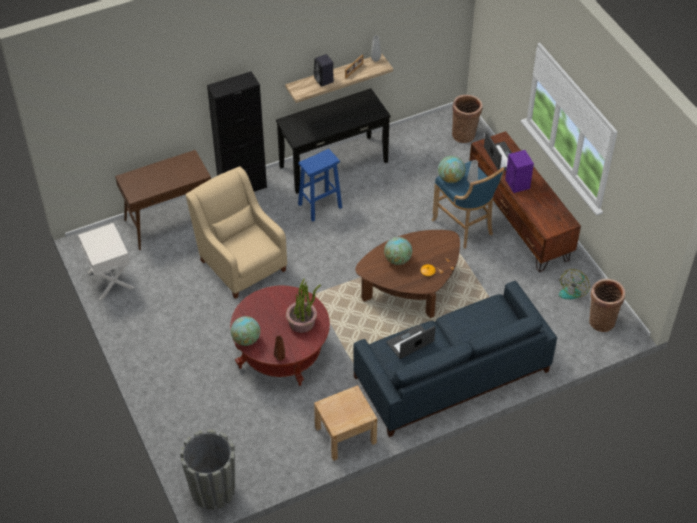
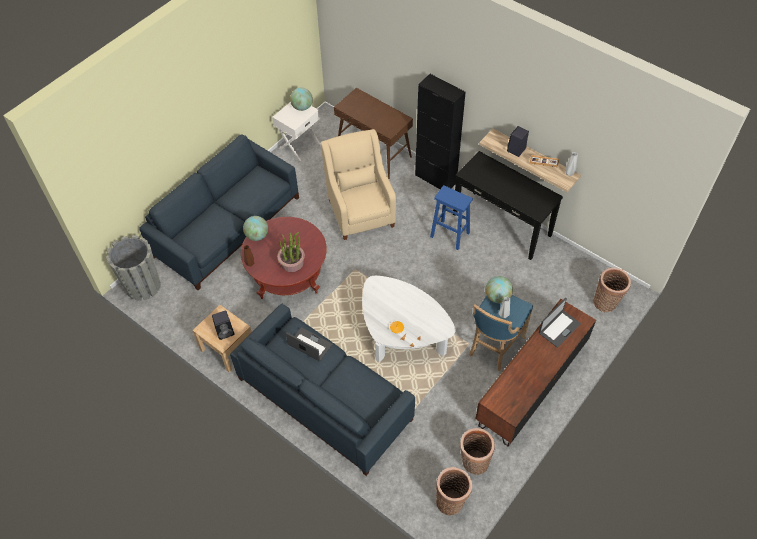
camera: 65 degrees right, 5 degrees up
beige armchair [186,166,287,299] -> beige armchair turned 45 degrees counterclockwise [321,129,396,240]
brown coffee table [355,230,460,318] -> white coffee table [362,276,455,362]
globe [384,237,412,265] -> globe moved to [290,88,313,111]
purple speaker [505,150,534,193] -> none
fan [559,269,589,299] -> basket [460,428,495,475]
none -> blue sofa [139,134,299,290]
none -> black speaker [212,310,235,340]

